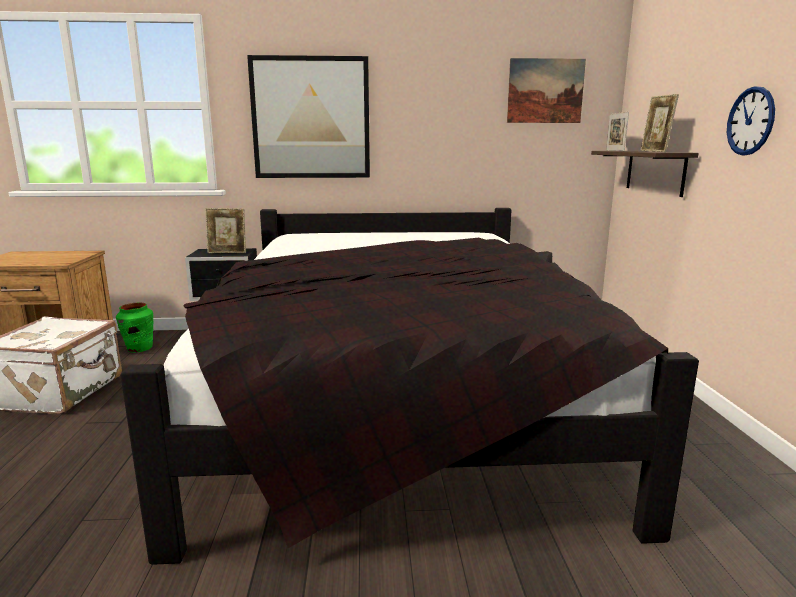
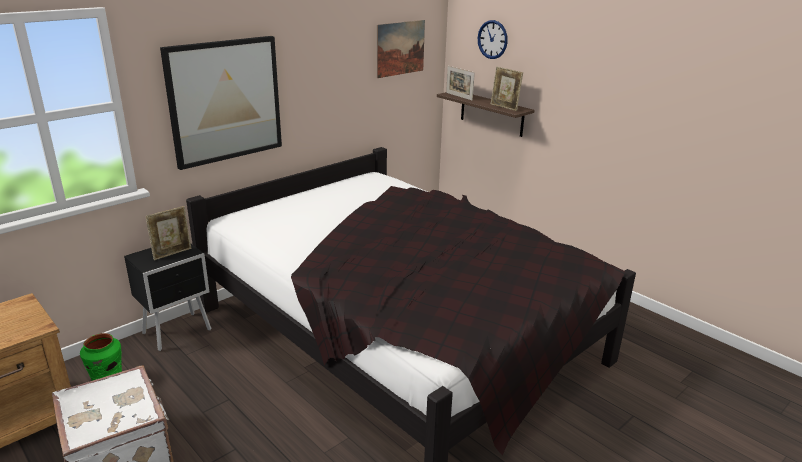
camera: 40 degrees left, 10 degrees up
wall clock [727,86,775,156] -> wall clock moved to [478,20,508,59]

